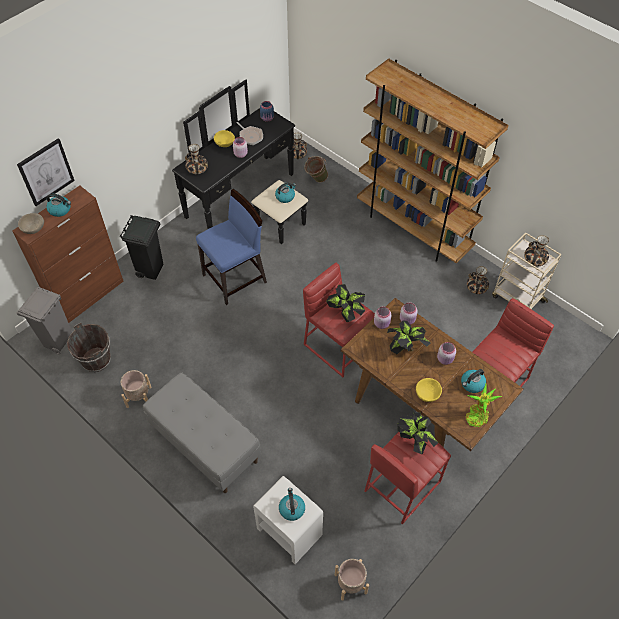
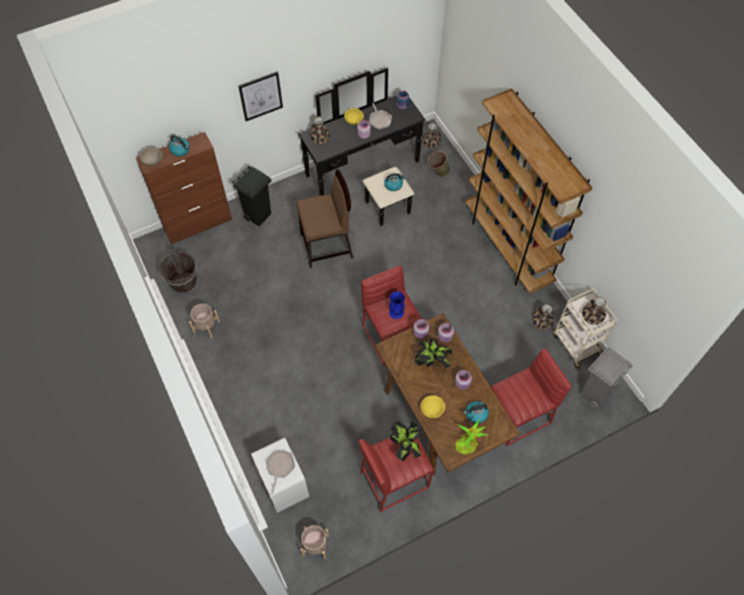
camera: 20 degrees right, 5 degrees up
picture [17,138,75,206] -> picture moved to [238,71,283,121]
grey trash can [17,287,73,354] -> grey trash can moved to [580,347,633,408]
grey bench [143,372,261,493] -> none
blue chair [196,189,267,305] -> brown chair [296,169,353,268]
kettle [279,488,305,521] -> frying pan [266,450,295,495]
potted plant [326,284,366,322] -> blue vase [389,291,405,319]

